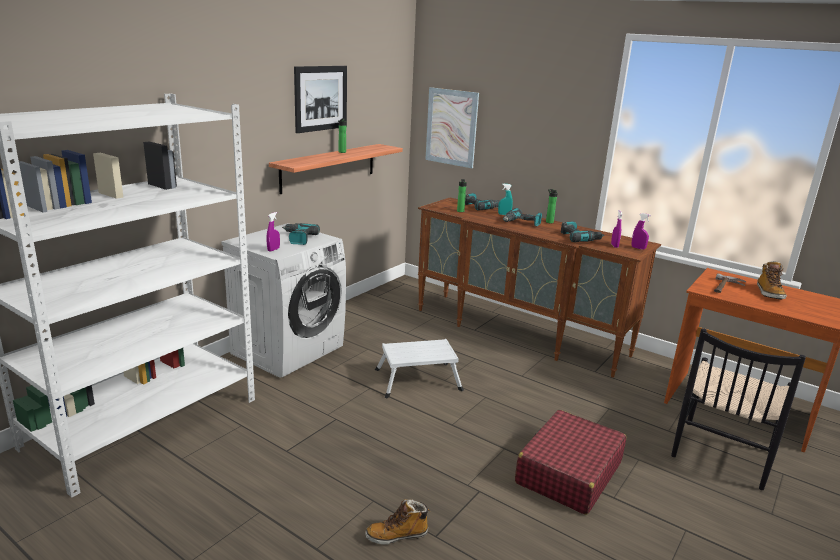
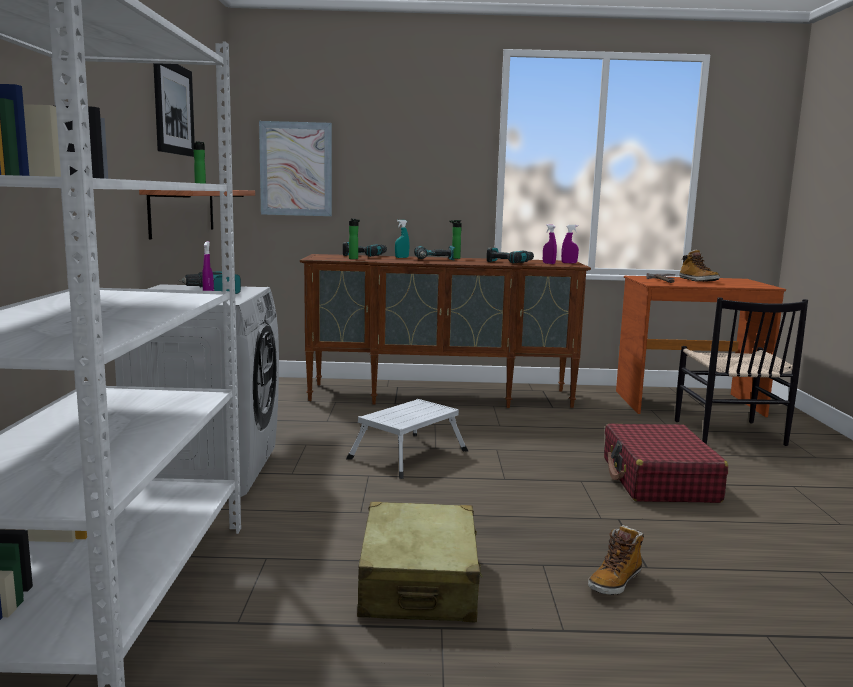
camera: 35 degrees left, 10 degrees down
none -> beige suitcase [357,502,483,622]

